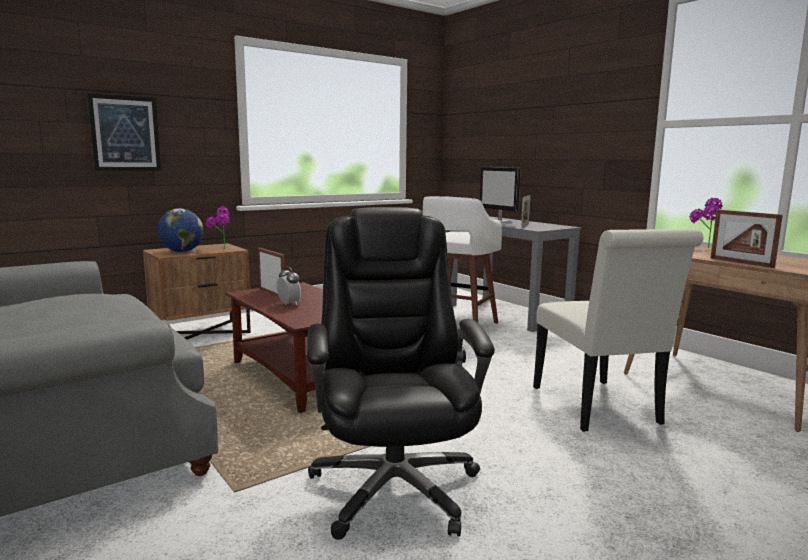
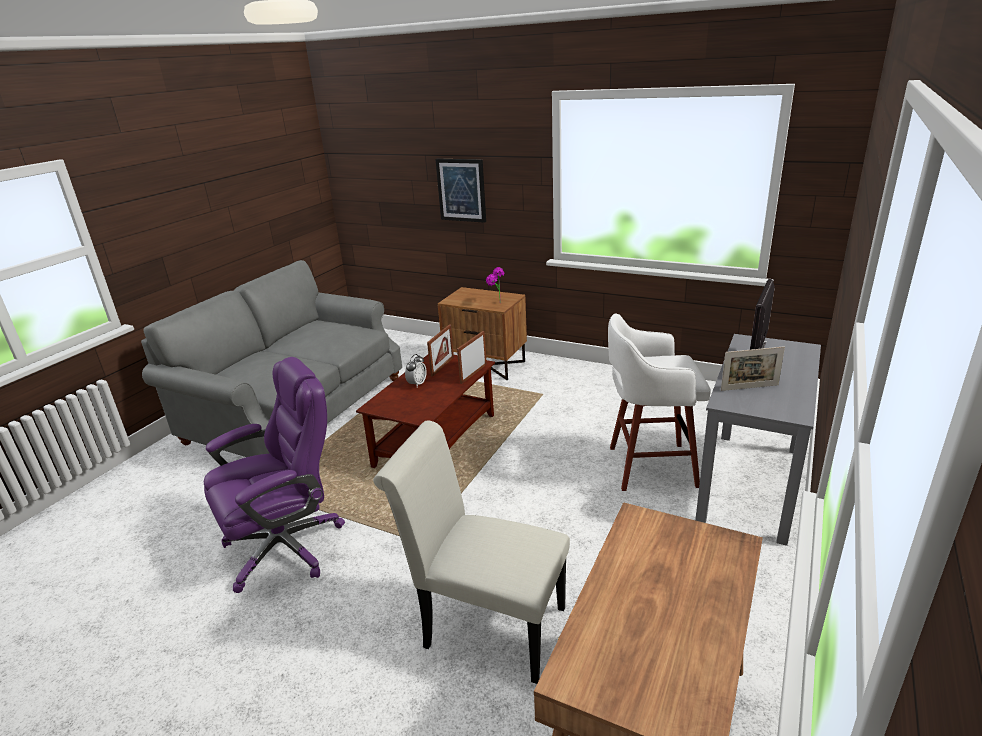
camera: 65 degrees right, 15 degrees up
globe [157,208,204,252] -> none
black office chair [307,207,495,540] -> purple office chair [204,357,345,593]
white chair [533,229,704,432] -> white chair turned 60 degrees clockwise [373,421,570,684]
potted plant [689,198,723,248] -> none
picture frame [711,210,783,268] -> picture frame moved to [457,331,487,384]

